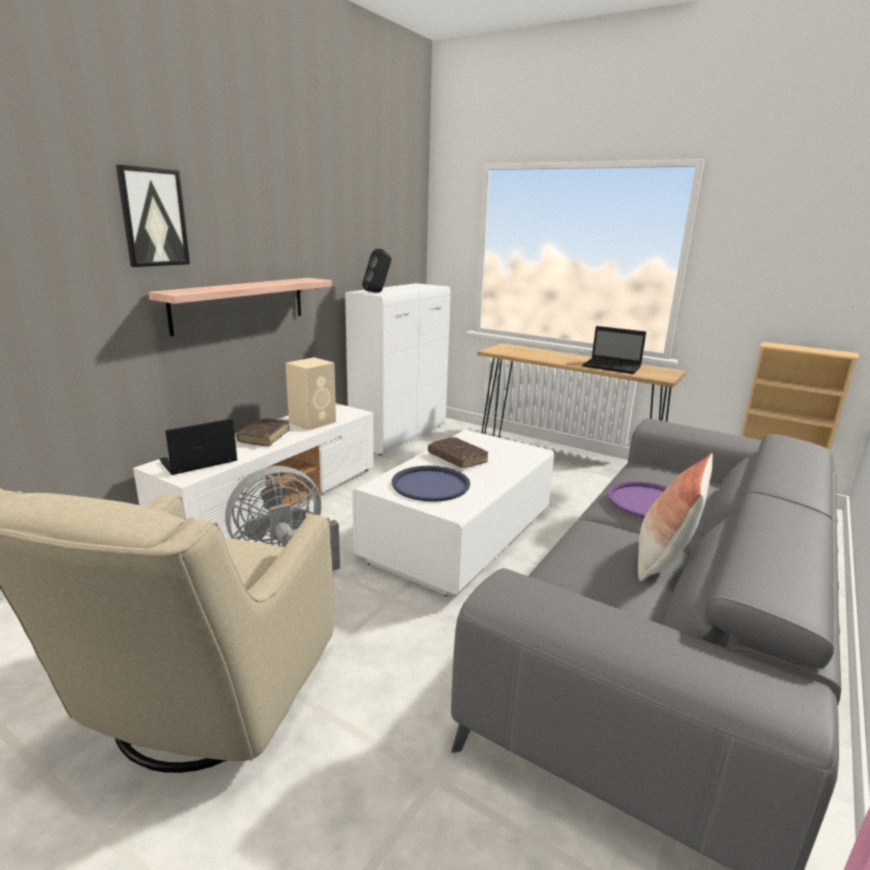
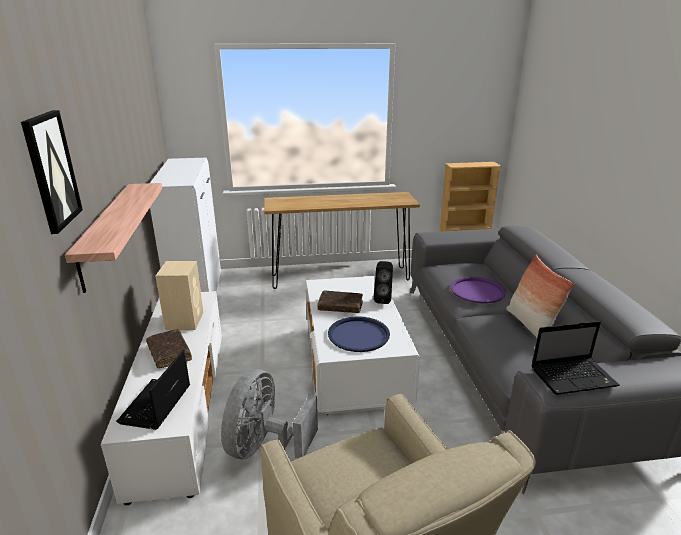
camera: 40 degrees left, 5 degrees up
black speaker [362,249,392,293] -> black speaker moved to [373,261,393,304]
laptop [583,326,646,374] -> laptop moved to [531,321,620,395]

